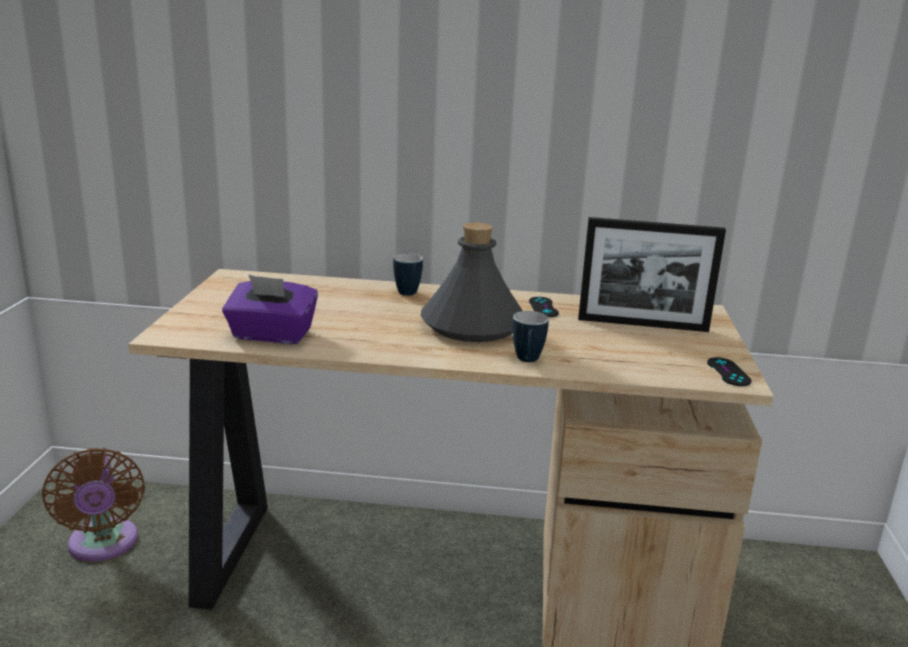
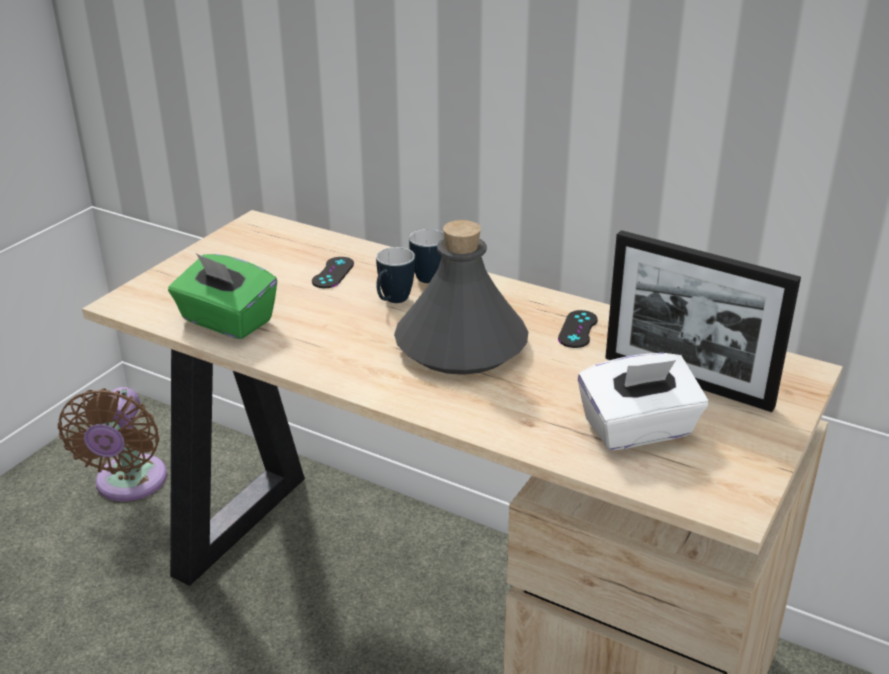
camera: 25 degrees right, 10 degrees up
purple tissue box [222,275,318,344] -> green tissue box [168,253,277,339]
mug [512,311,549,362] -> mug moved to [376,247,415,303]
black game controller [707,357,752,386] -> black game controller moved to [312,257,354,288]
none -> white tissue box [578,353,708,451]

